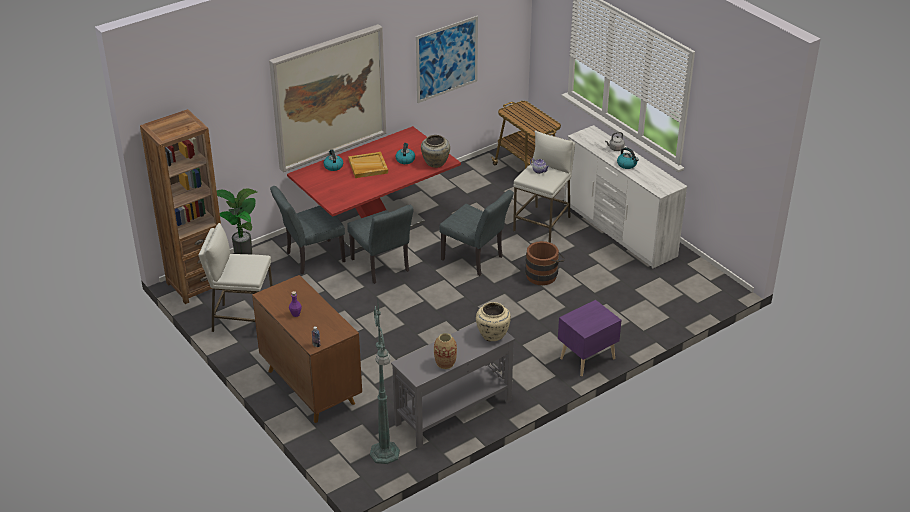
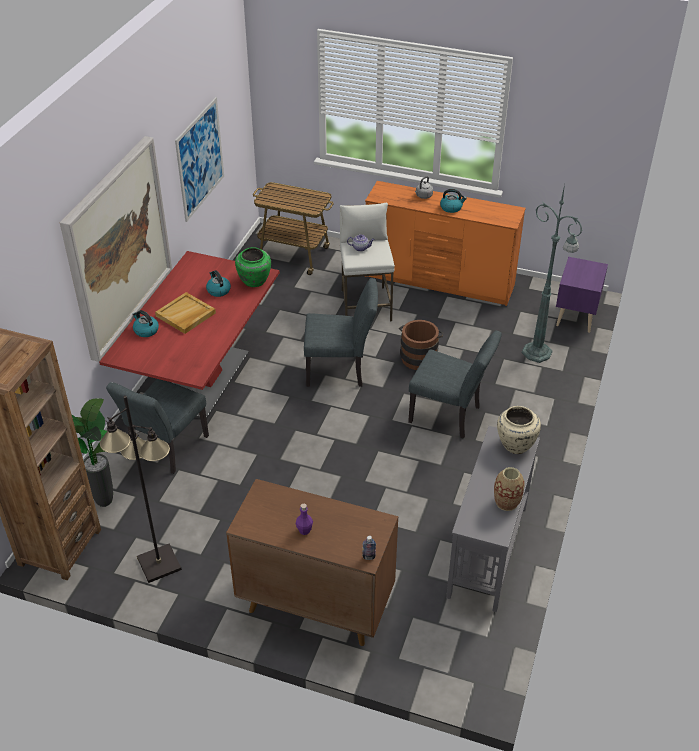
camera: 35 degrees left, 5 degrees up
white stool [198,223,273,332] -> black floor lamp [100,396,182,583]
grey chair [347,205,414,284] -> grey chair moved to [408,331,502,438]
green floor lamp [370,303,400,464] -> green floor lamp moved to [522,184,582,363]
beige vase [421,135,450,168] -> green vase [235,247,271,287]
purple nightstand [558,300,622,376] -> purple nightstand moved to [556,257,608,333]
white dresser [564,125,687,269] -> orange dresser [365,181,526,306]

